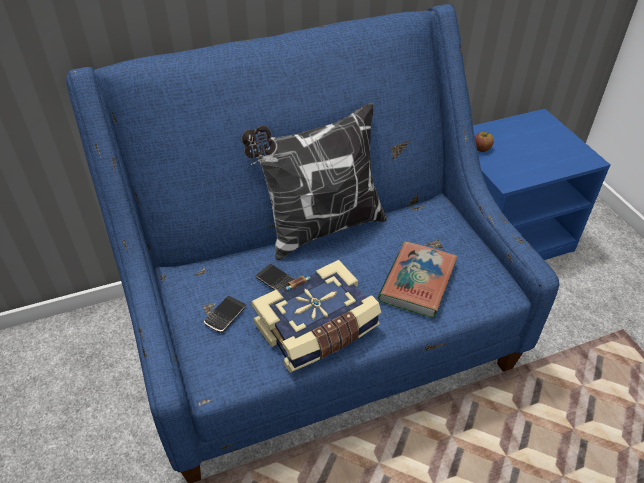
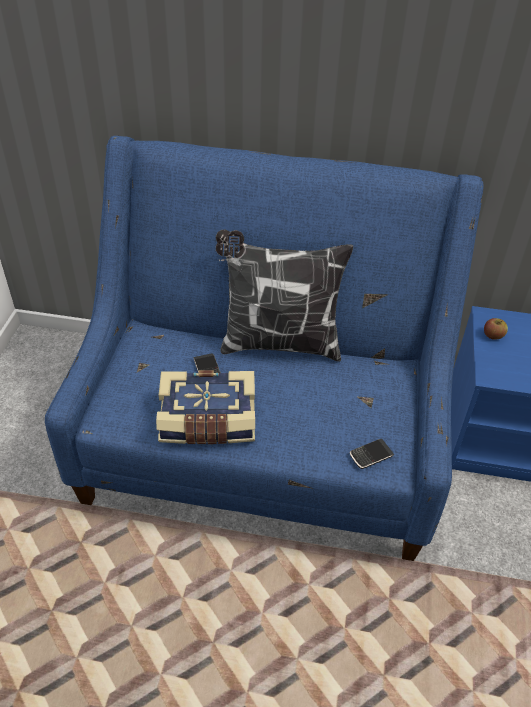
camera: 30 degrees right, 0 degrees up
phone [204,296,246,333] -> phone moved to [350,439,394,469]
book [378,241,458,318] -> none

